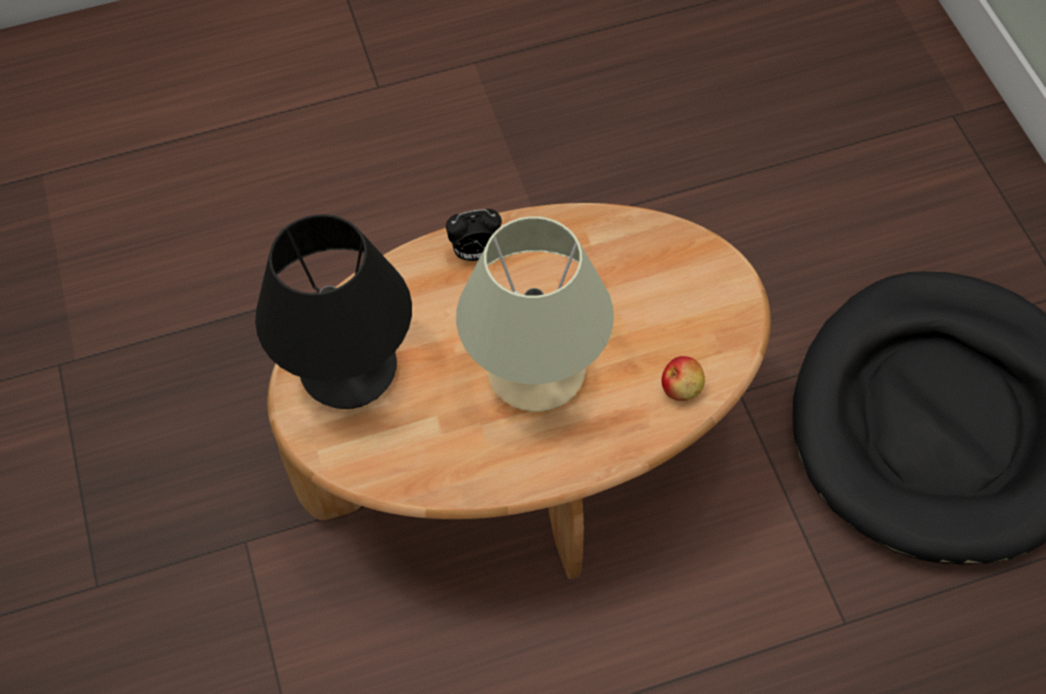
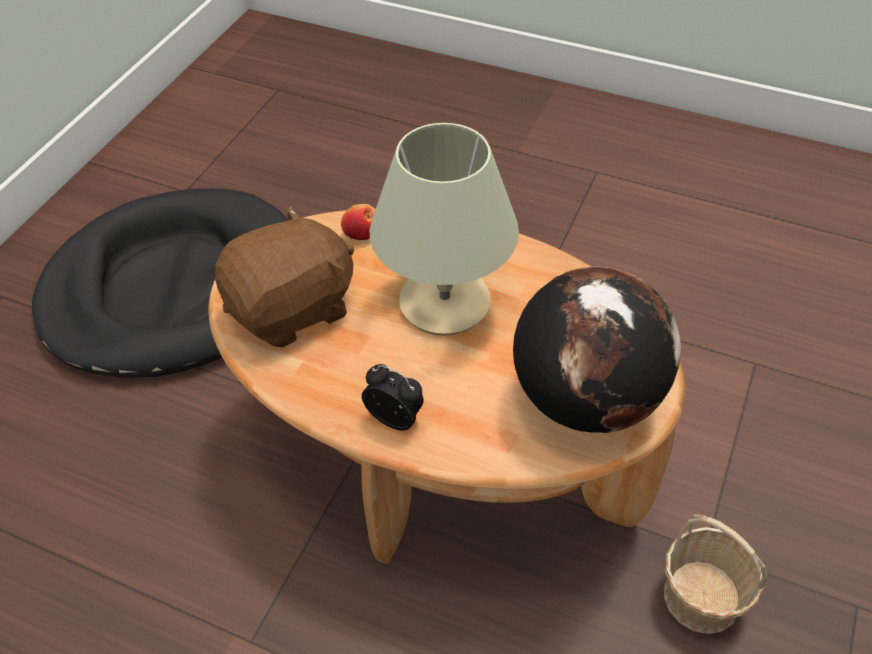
camera: 140 degrees left, 10 degrees down
black table lamp [255,214,412,409] -> globe [513,267,681,433]
none -> brown plush toy [215,206,354,347]
none -> basket [664,514,767,634]

